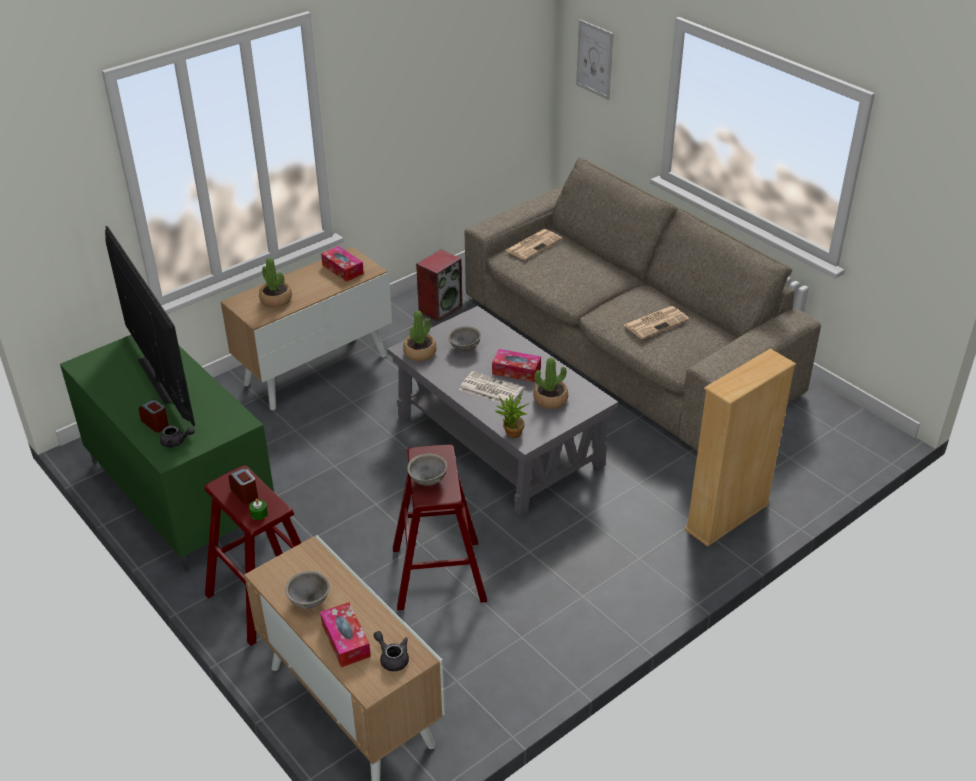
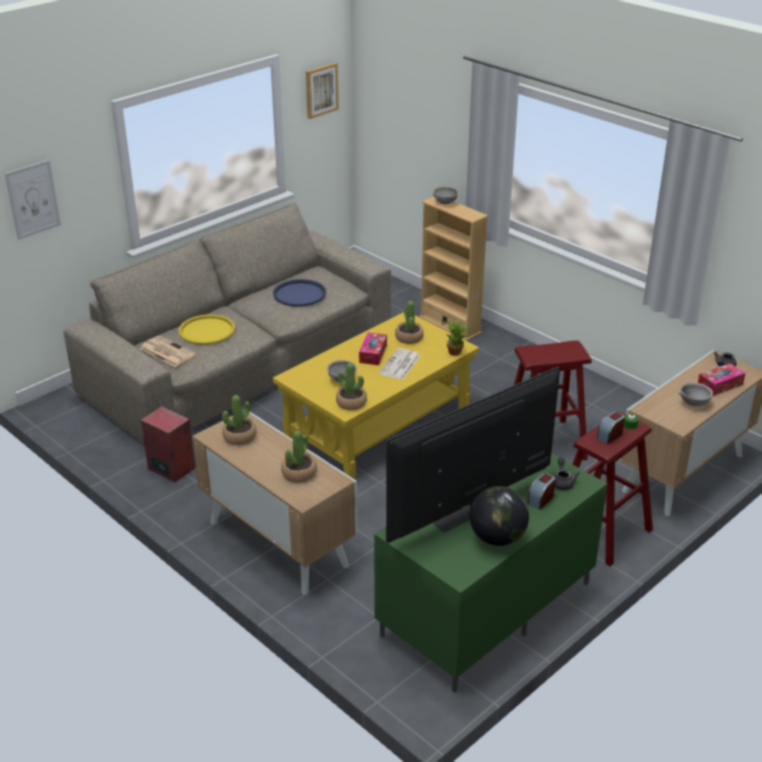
camera: 95 degrees left, 5 degrees down
tissue box [321,246,364,282] -> potted plant [222,395,257,445]
grey coffee table [387,306,618,516] -> yellow coffee table [273,312,479,479]
grey bowl [407,454,447,486] -> grey bowl moved to [433,186,459,204]
newspaper [624,306,689,339] -> blue tray [273,279,326,307]
none -> yellow tray [178,314,235,345]
none -> picture [306,63,339,119]
none -> globe [470,486,529,546]

